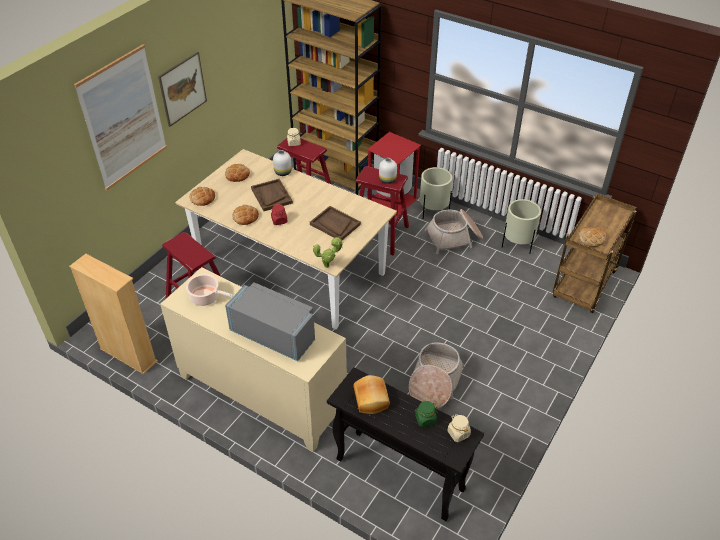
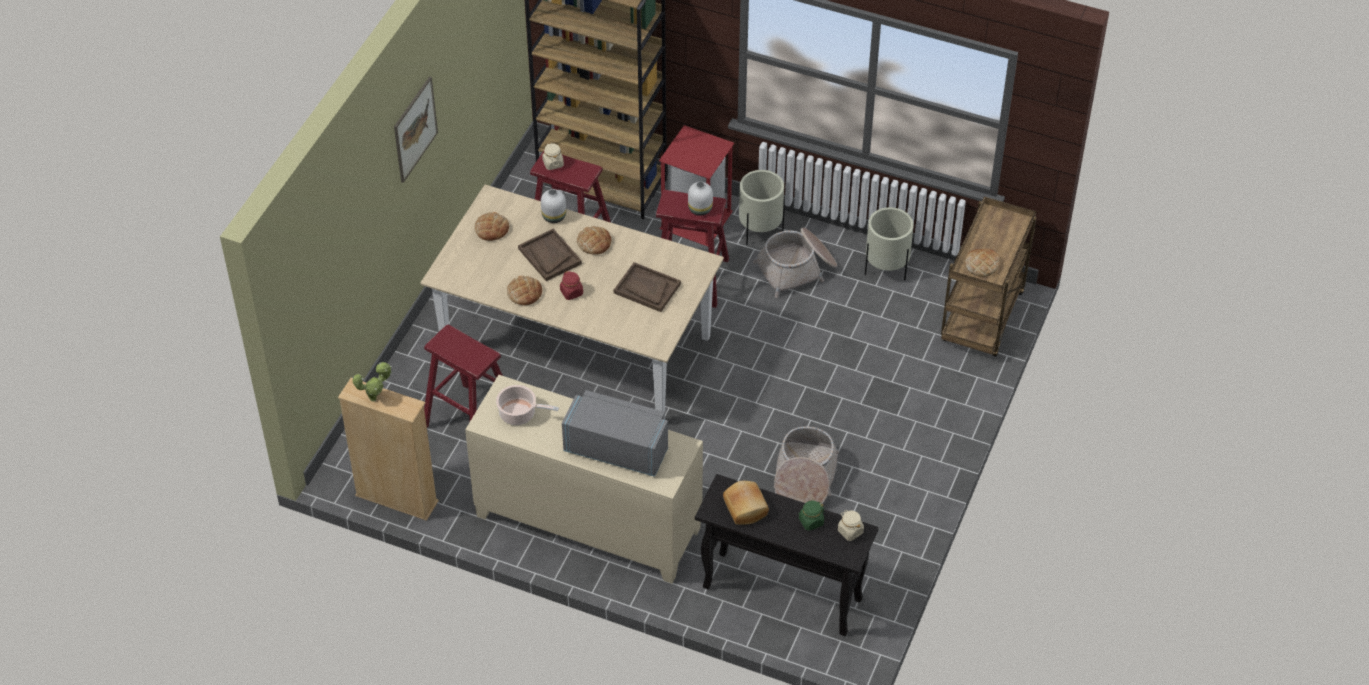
camera: 10 degrees left, 5 degrees up
picture [74,44,167,190] -> none
bread [190,187,215,206] -> bread moved to [577,226,611,255]
potted plant [313,237,343,268] -> potted plant moved to [352,362,392,402]

